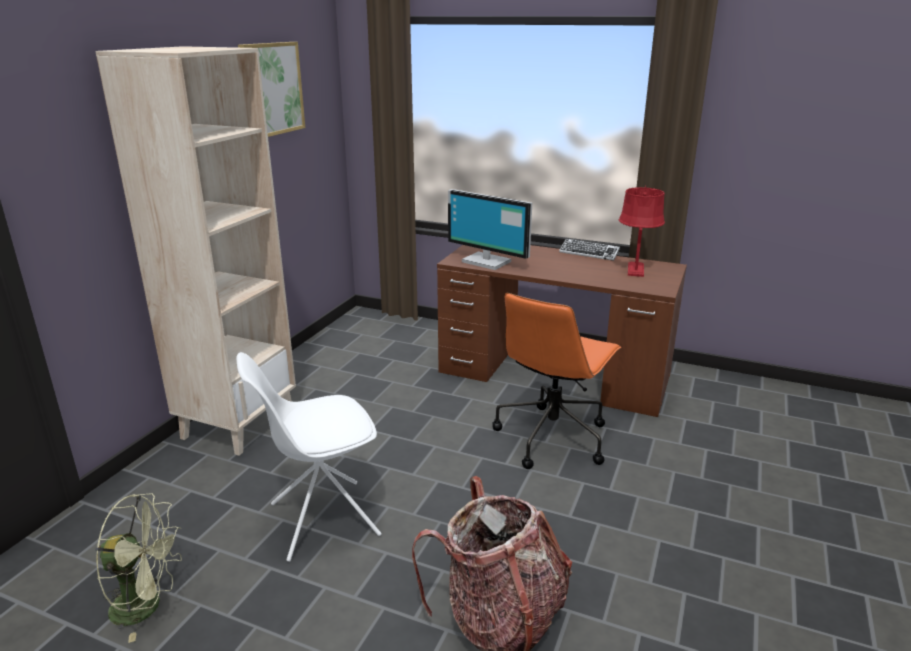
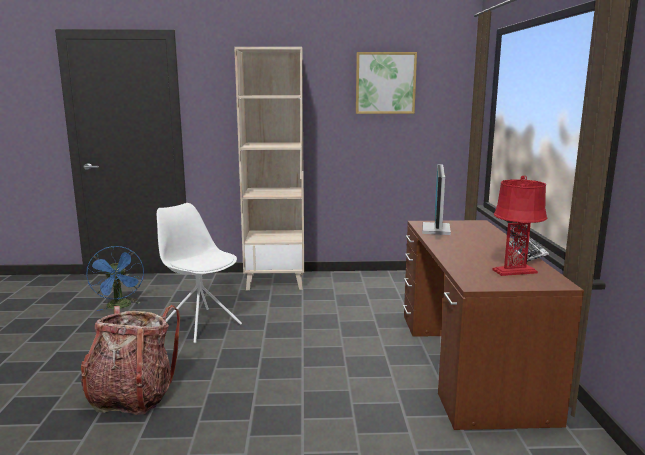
camera: 65 degrees right, 10 degrees down
green fan [95,493,182,643] -> blue fan [86,246,144,311]
orange office chair [492,293,621,469] -> none

